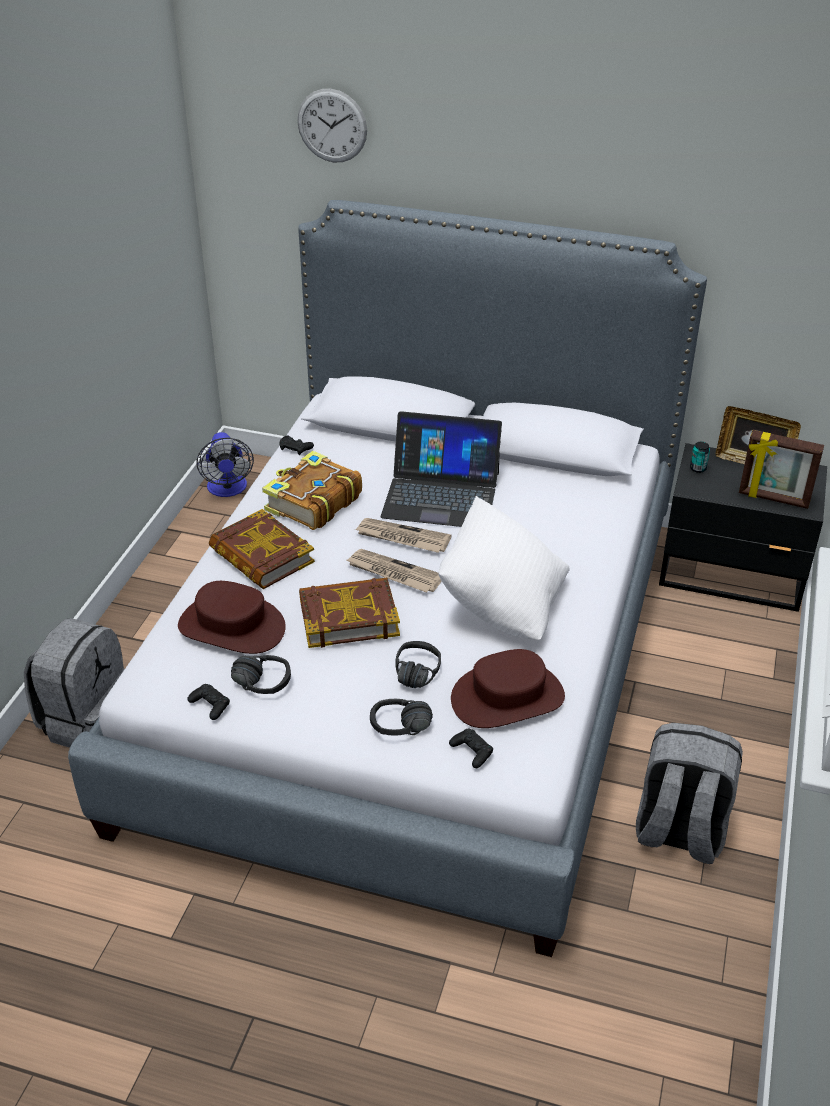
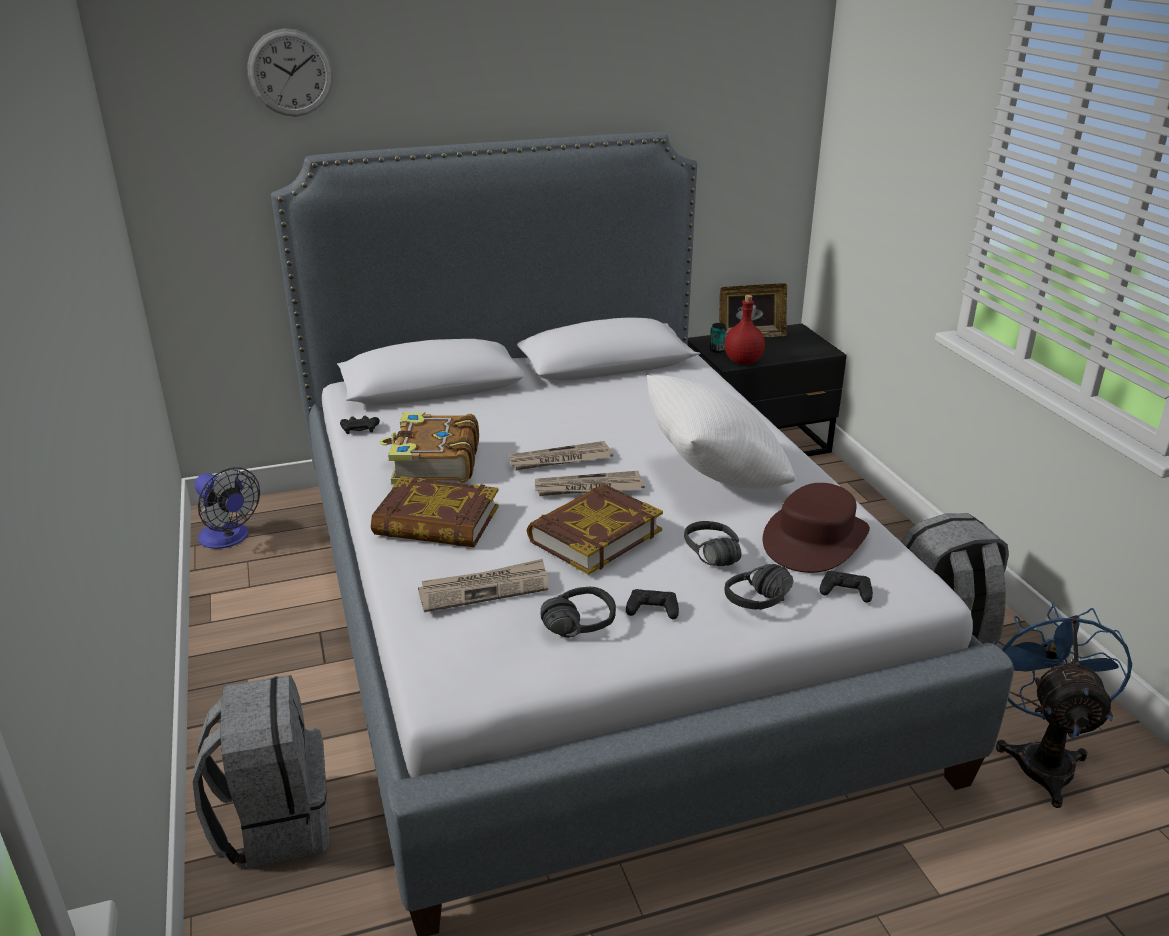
camera: 35 degrees left, 10 degrees down
brown hat [178,581,286,654] -> newspaper [418,559,548,612]
black game controller [187,684,230,720] -> black game controller moved to [626,589,679,619]
laptop [381,411,502,527] -> none
picture frame [739,430,824,509] -> none
none -> red bottle [724,295,765,364]
none -> blue fan [992,603,1132,808]

